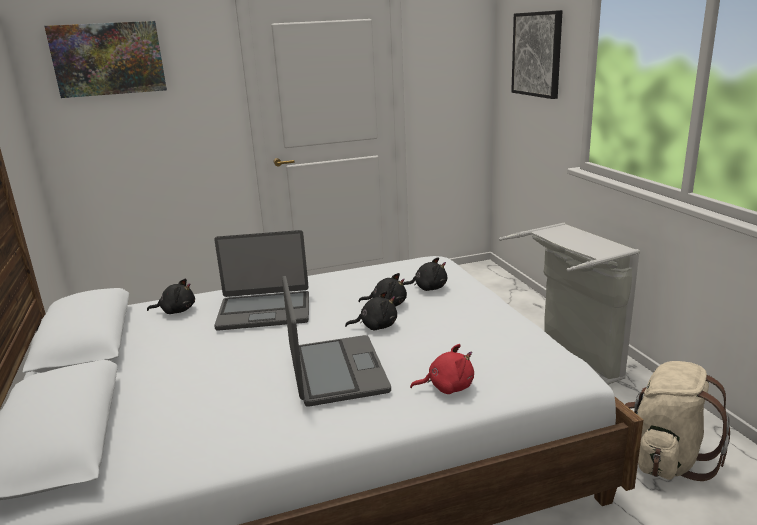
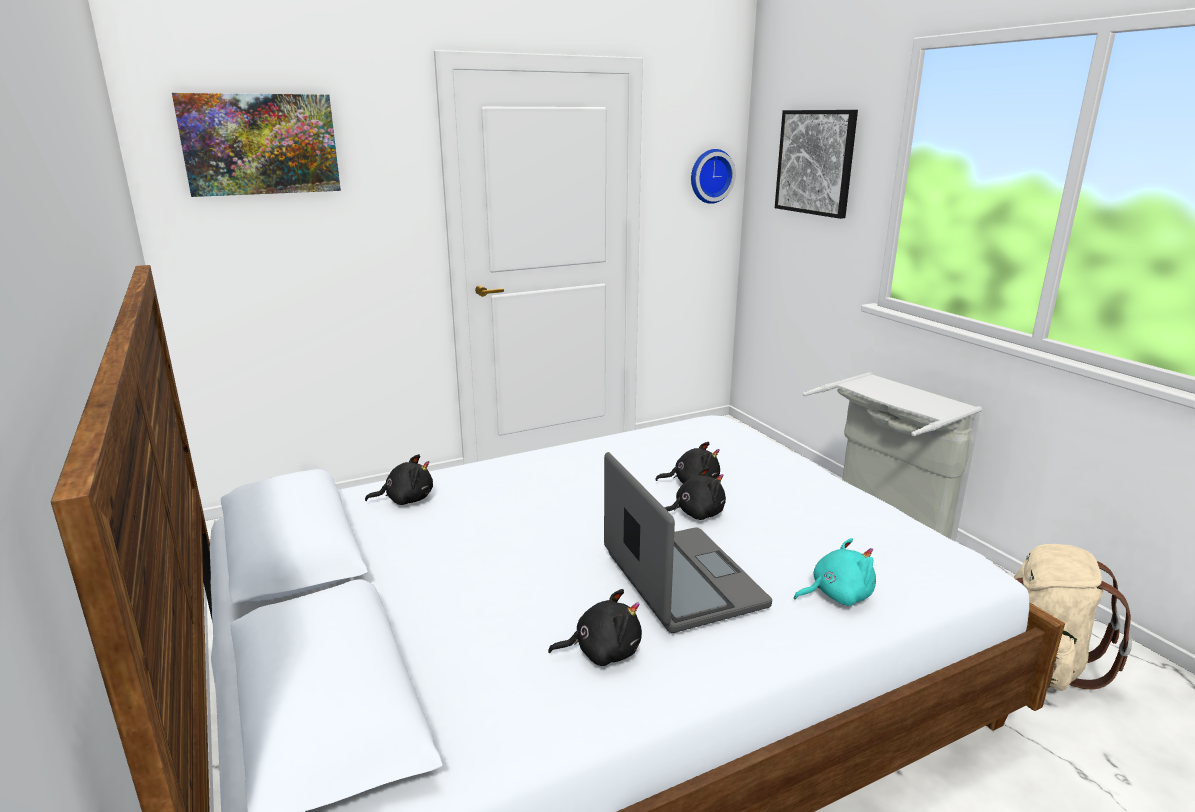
camera: 10 degrees left, 0 degrees up
laptop [214,230,309,331] -> none
black plush toy [403,257,447,291] -> black plush toy moved to [548,589,642,666]
red plush toy [410,344,474,394] -> turquoise plush toy [794,538,876,606]
none -> wall clock [691,149,736,204]

